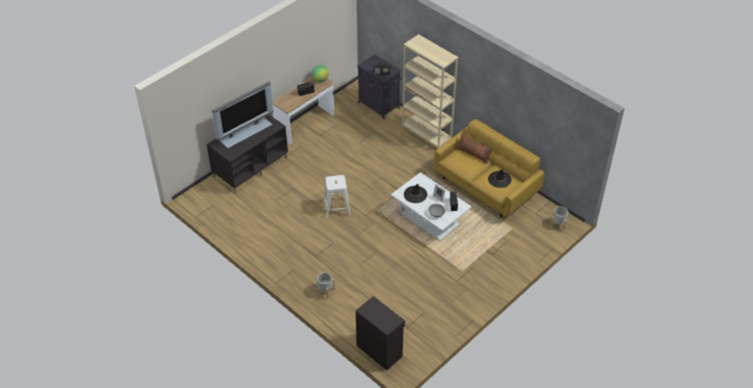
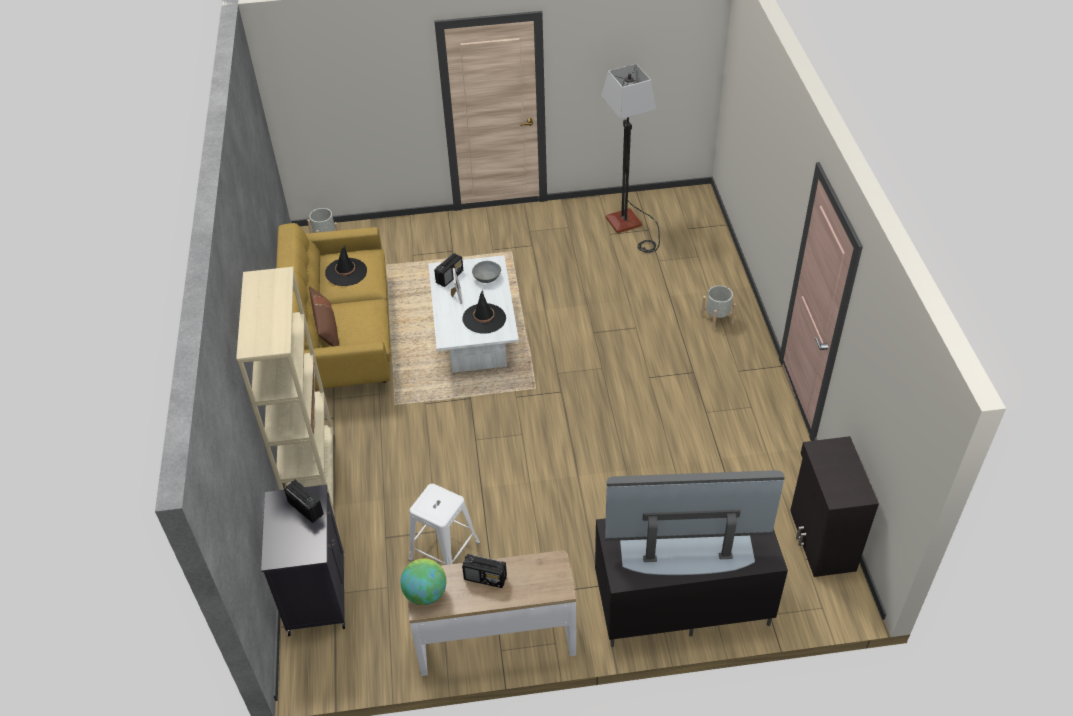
camera: 140 degrees left, 0 degrees up
white stool [324,175,351,218] -> white stool moved to [408,484,480,565]
black cabinet [356,296,405,370] -> black cabinet moved to [790,436,879,577]
none -> floor lamp [601,64,660,253]

